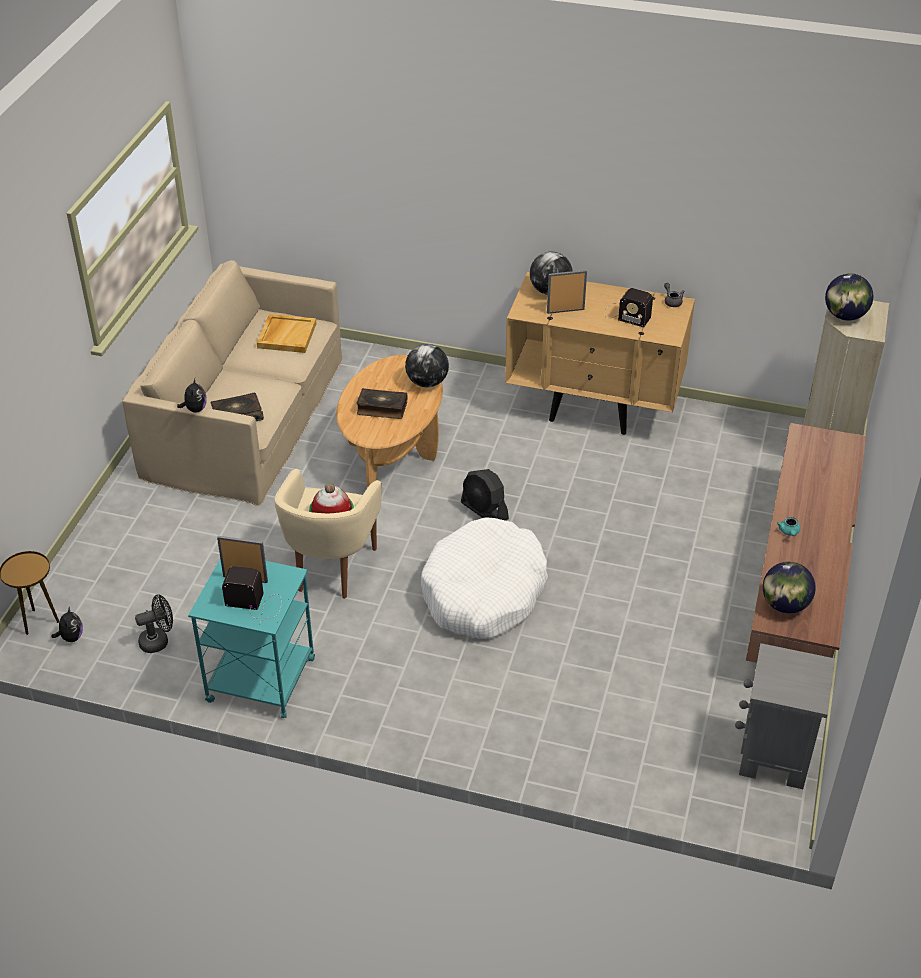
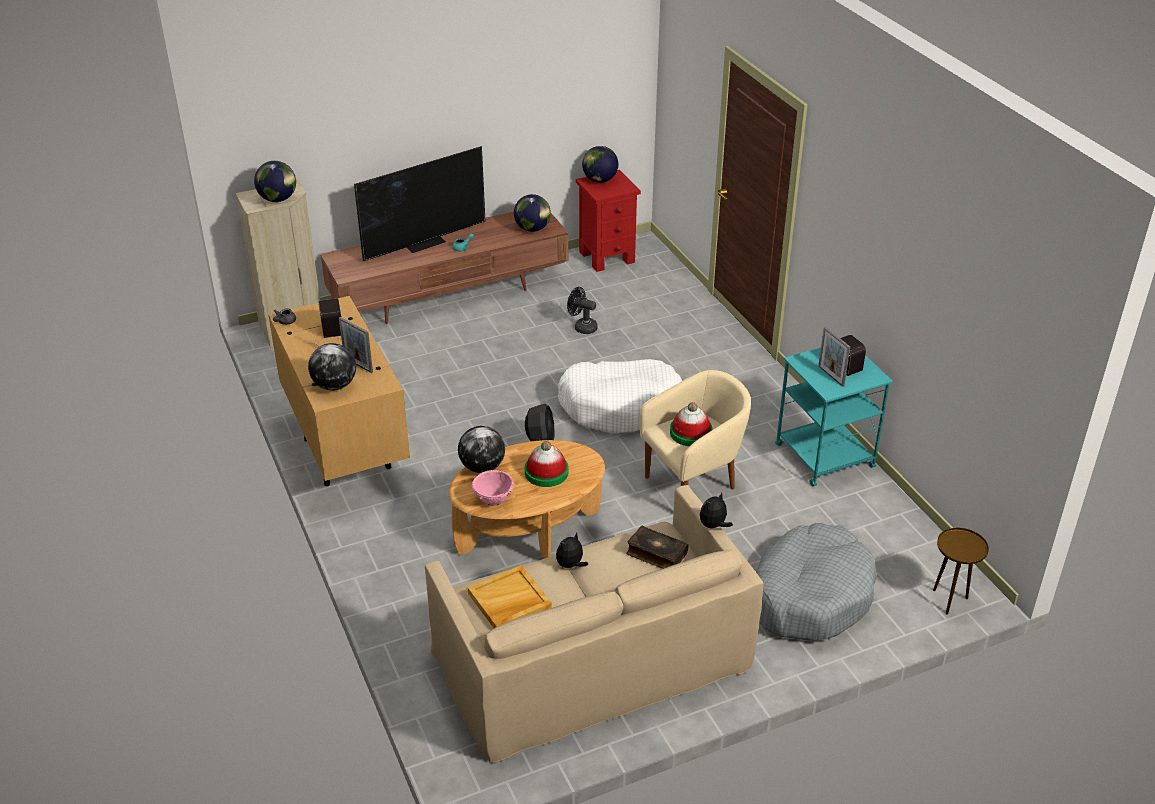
camera: 130 degrees left, 5 degrees down
plush toy [52,606,83,642] -> plush toy moved to [556,533,588,568]
black fan [135,594,173,653] -> black fan moved to [567,287,598,334]
book [357,388,407,419] -> hat [525,441,569,487]
grey nightstand [735,643,835,789] -> red nightstand [576,170,641,272]
none -> television [354,146,485,261]
none -> pink bowl [472,470,514,506]
none -> globe [582,146,618,183]
none -> grey dog bed [756,523,877,640]

